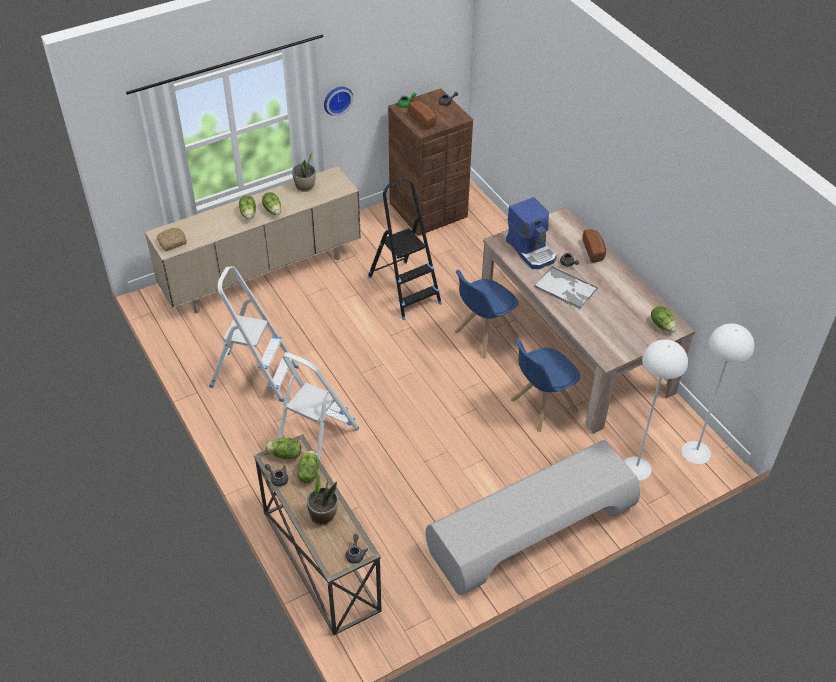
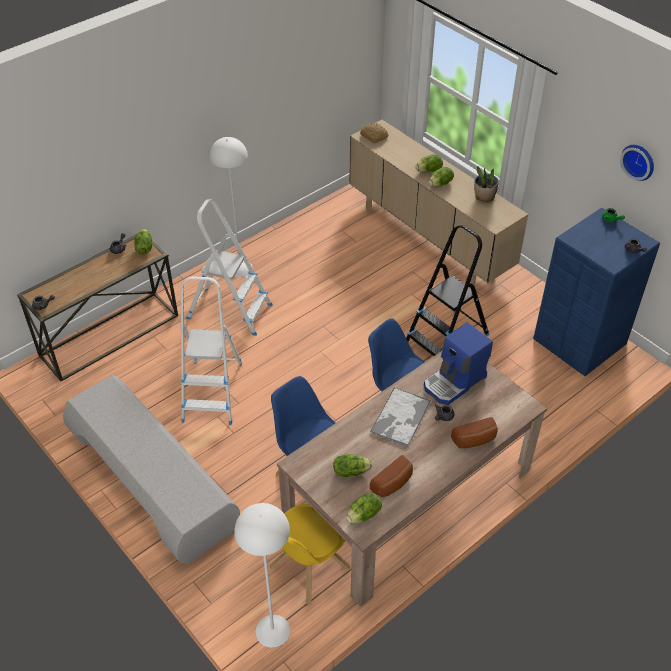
camera: 80 degrees right, 0 degrees up
white step ladder [209,266,299,402] -> white step ladder moved to [181,277,242,425]
lettuce [297,450,319,483] -> lettuce moved to [333,454,372,477]
potted plant [307,471,338,525] -> none
wall clock [324,87,353,116] -> wall clock moved to [620,145,654,181]
brown dresser [388,88,473,236] -> blue dresser [533,208,660,376]
bread [408,101,437,130] -> bread moved to [370,455,413,497]
white floor lamp [624,339,688,481] -> white floor lamp moved to [209,137,253,277]
none -> yellow chair [270,503,350,605]

